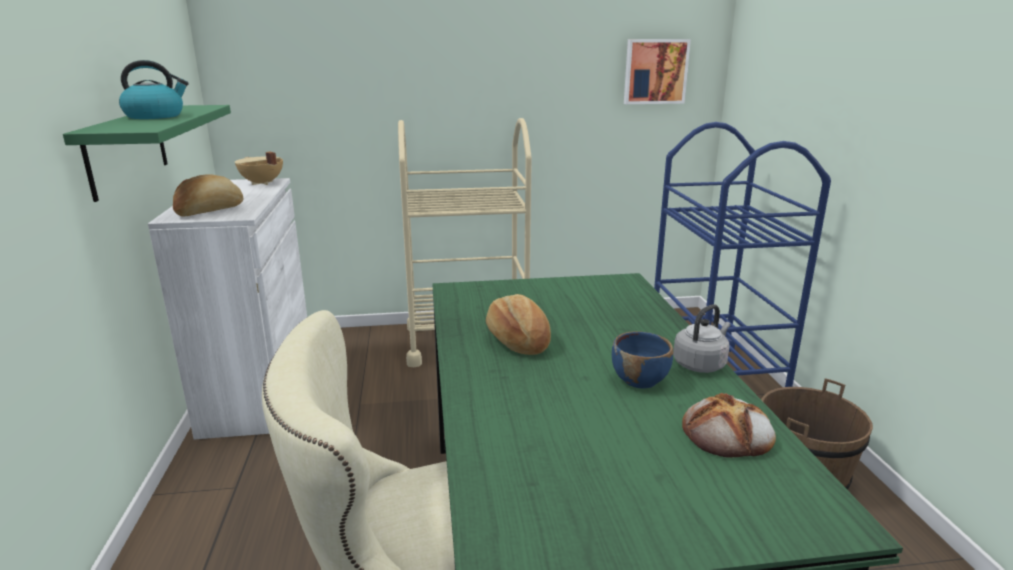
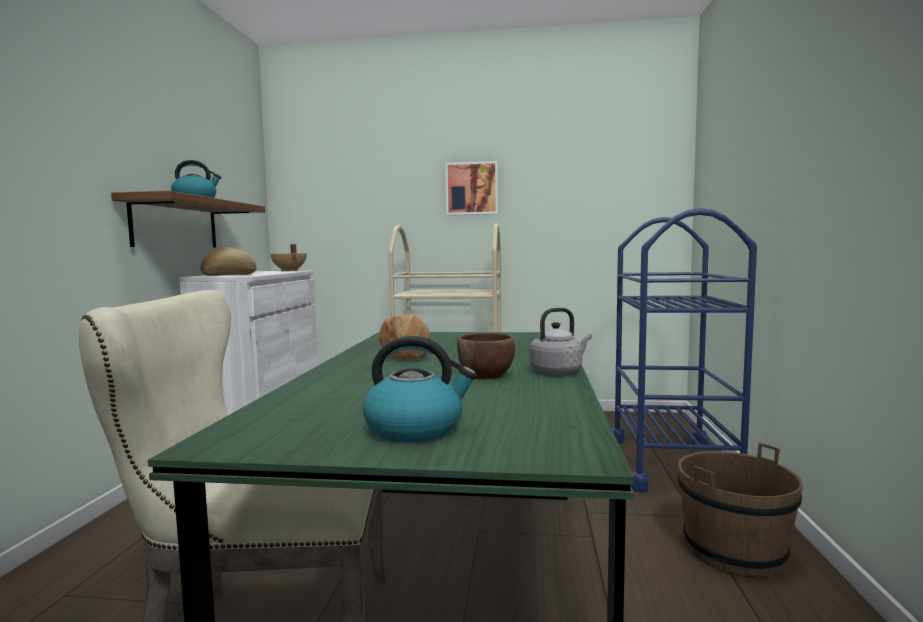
camera: 15 degrees right, 15 degrees down
green shelf [63,105,231,202] -> brown shelf [111,191,265,248]
blue bowl [612,331,673,388] -> brown bowl [457,332,515,379]
picture [624,39,691,104] -> picture moved to [445,161,498,215]
bread [682,393,776,458] -> none
none -> kettle [363,336,477,442]

